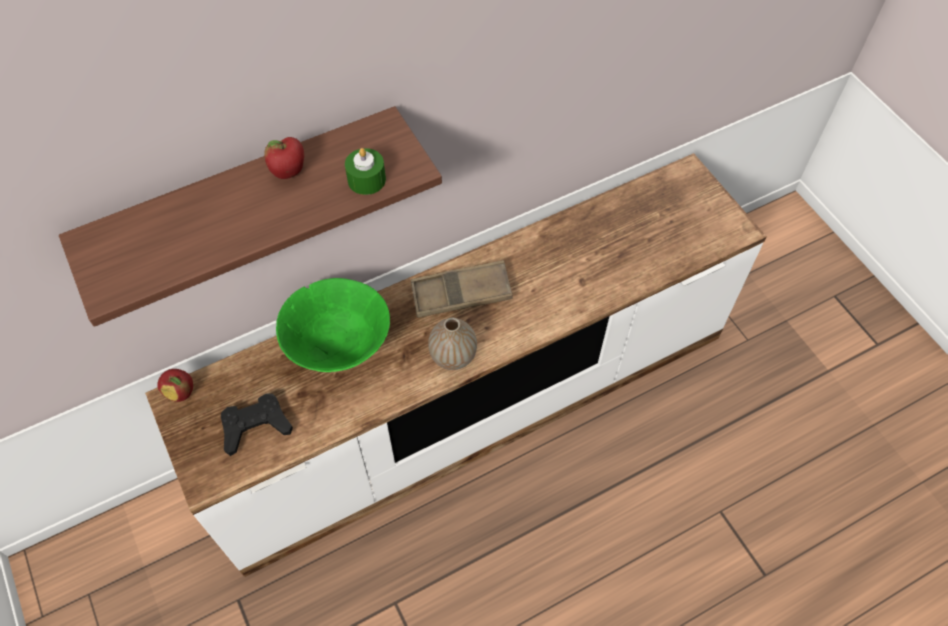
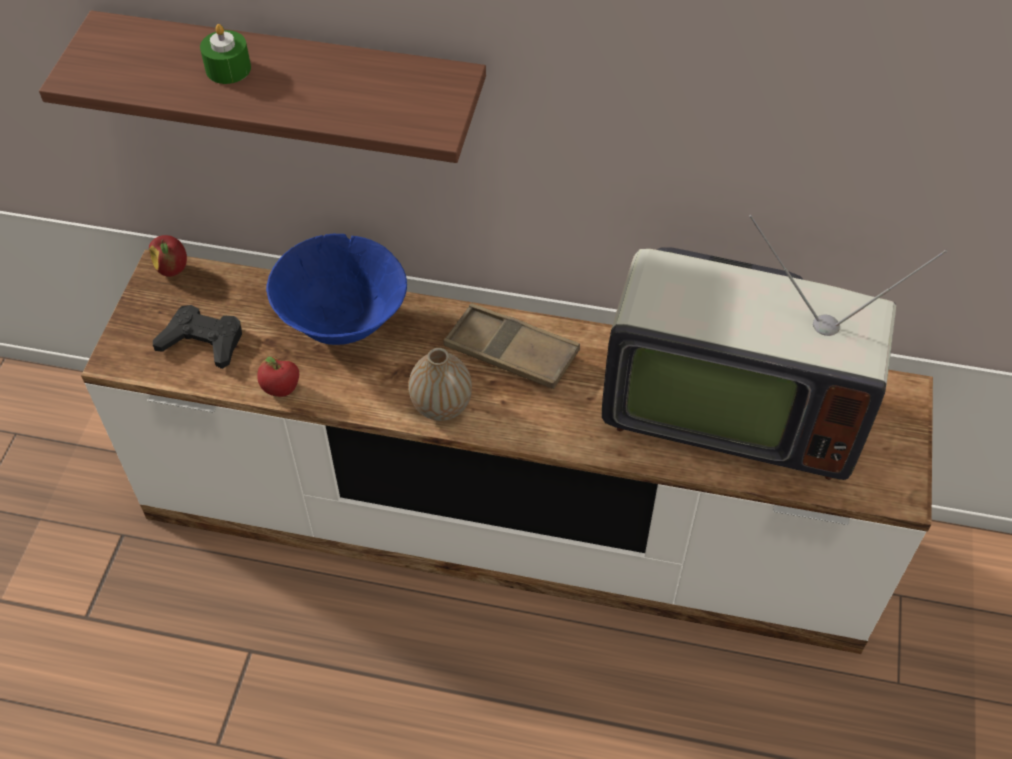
camera: 40 degrees right, 5 degrees down
apple [264,137,304,179] -> apple moved to [257,357,299,397]
green bowl [276,278,390,372] -> blue bowl [266,234,407,345]
green candle [345,148,386,195] -> green candle moved to [200,24,251,84]
none -> television [602,215,947,480]

